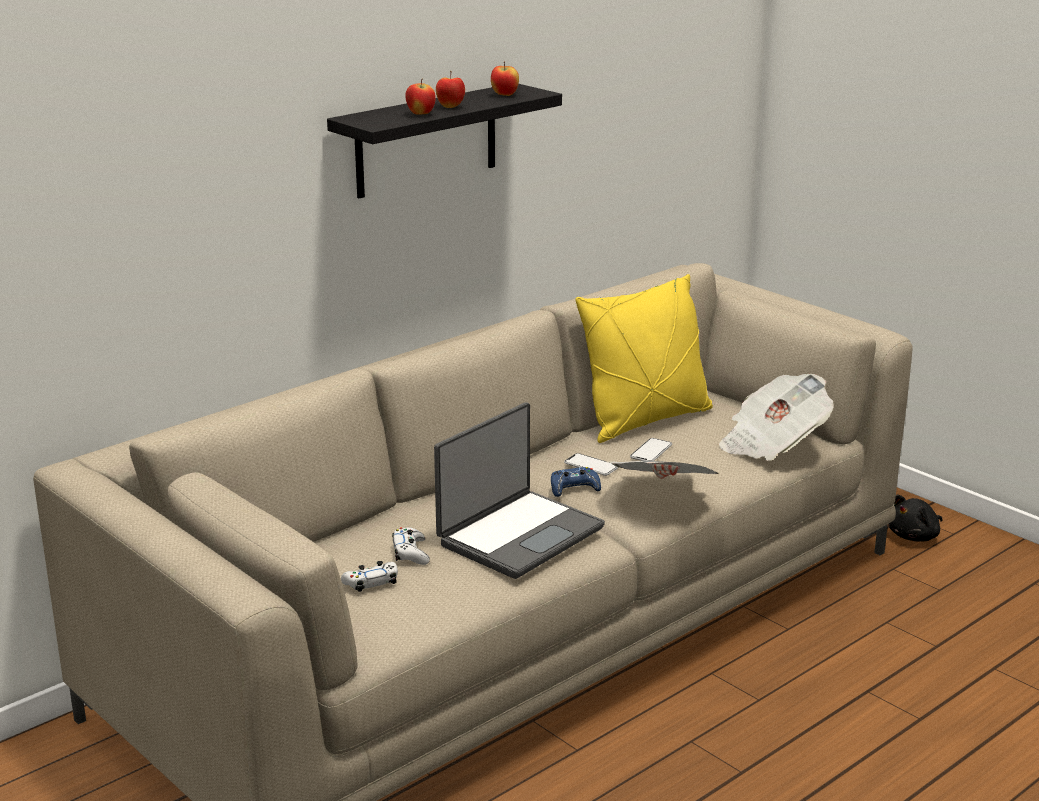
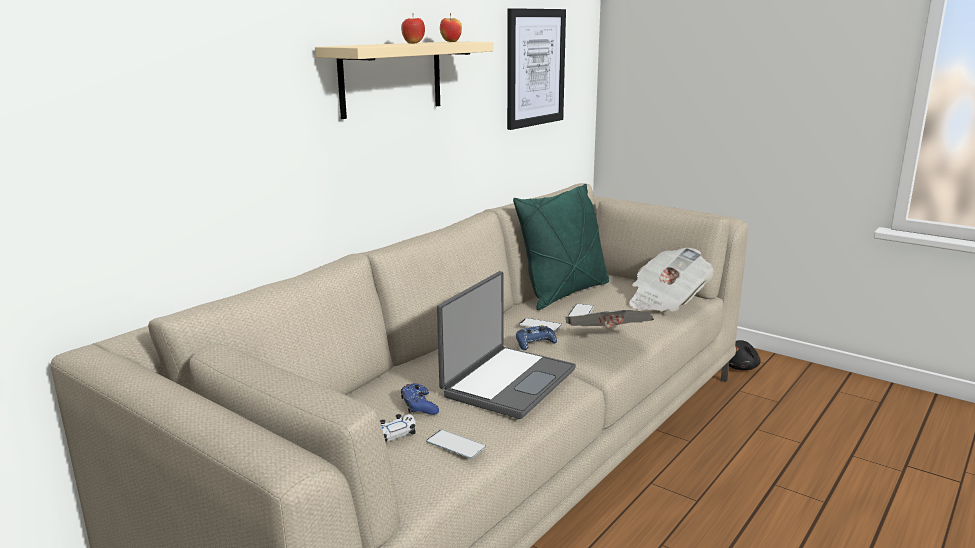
camera: 10 degrees left, 5 degrees down
black shelf [327,84,562,198] -> beige shelf [315,41,493,119]
white game controller [392,527,430,565] -> blue game controller [401,383,439,415]
apple [405,79,436,114] -> none
yellow pillow [575,274,713,443] -> green pillow [513,184,609,310]
none -> phone [426,430,486,458]
none -> picture [507,8,566,130]

